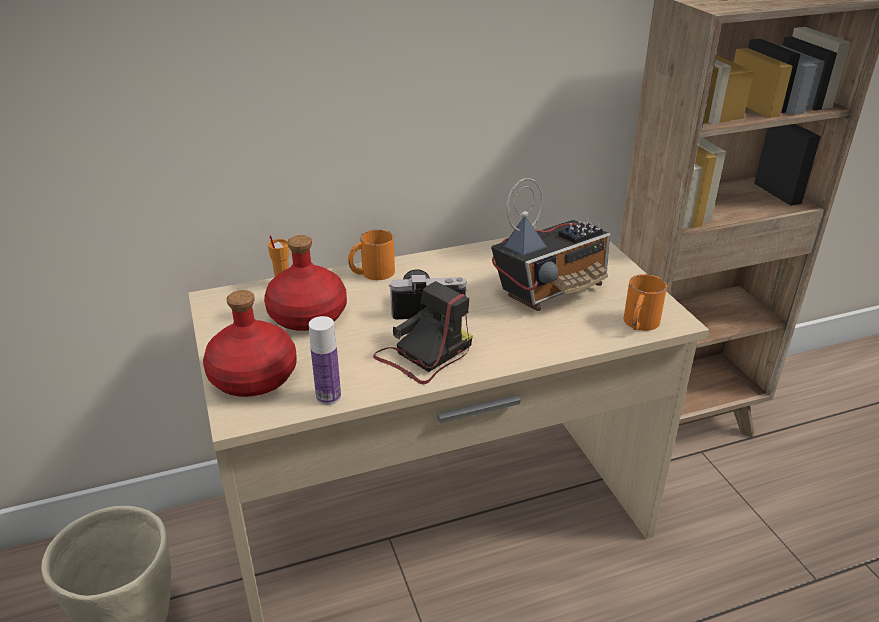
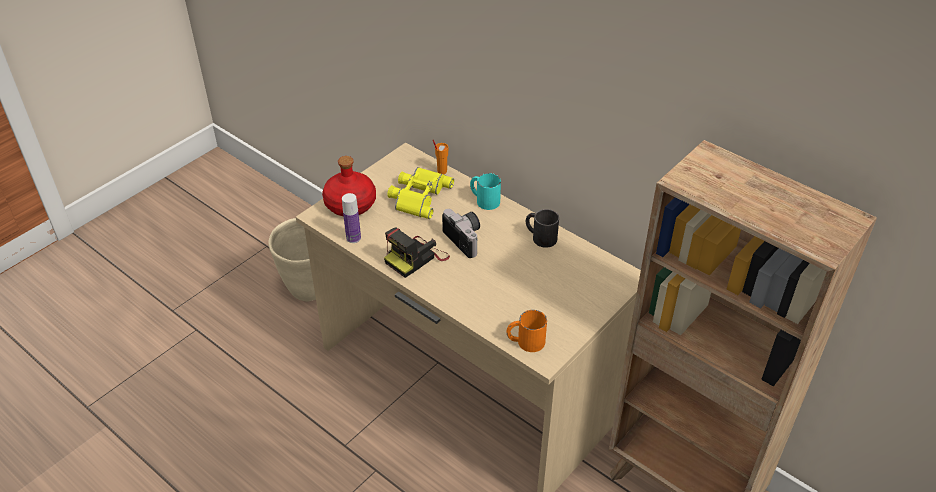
camera: 60 degrees right, 10 degrees up
red bottle [264,235,347,331] -> yellow binoculars [387,167,454,219]
orange mug [348,229,395,280] -> turquoise mug [470,173,501,210]
camera [373,281,473,384] -> camera turned 120 degrees clockwise [384,227,450,278]
radio [491,178,610,311] -> none
none -> black mug [526,209,559,248]

